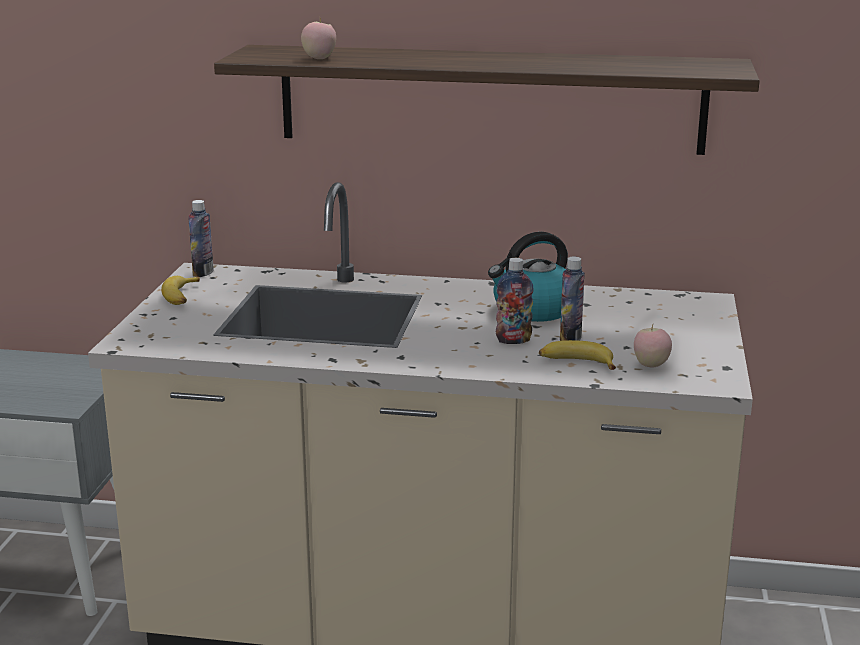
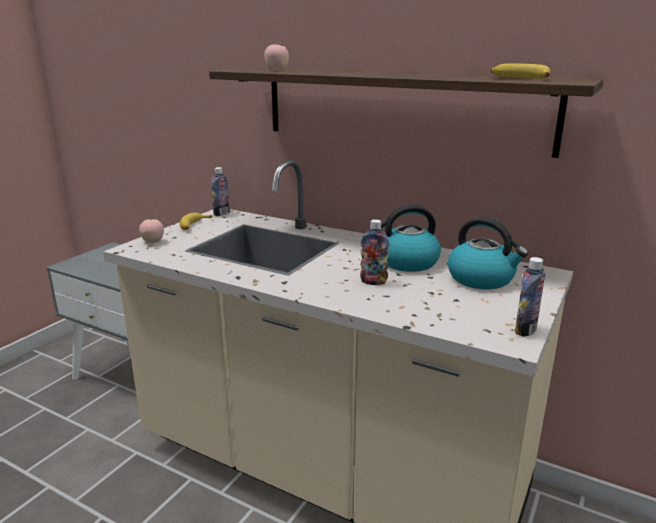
camera: 20 degrees right, 0 degrees up
banana [539,340,616,370] -> banana moved to [490,63,551,79]
bottle [560,257,585,341] -> bottle moved to [515,257,545,337]
apple [634,325,672,367] -> apple moved to [139,217,164,243]
none -> kettle [448,217,528,289]

